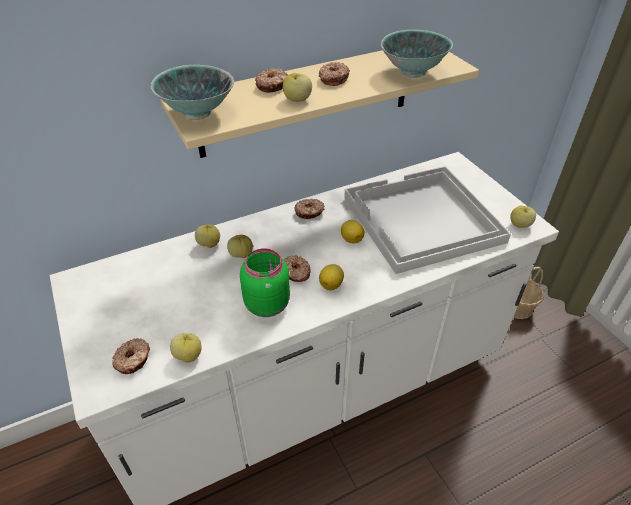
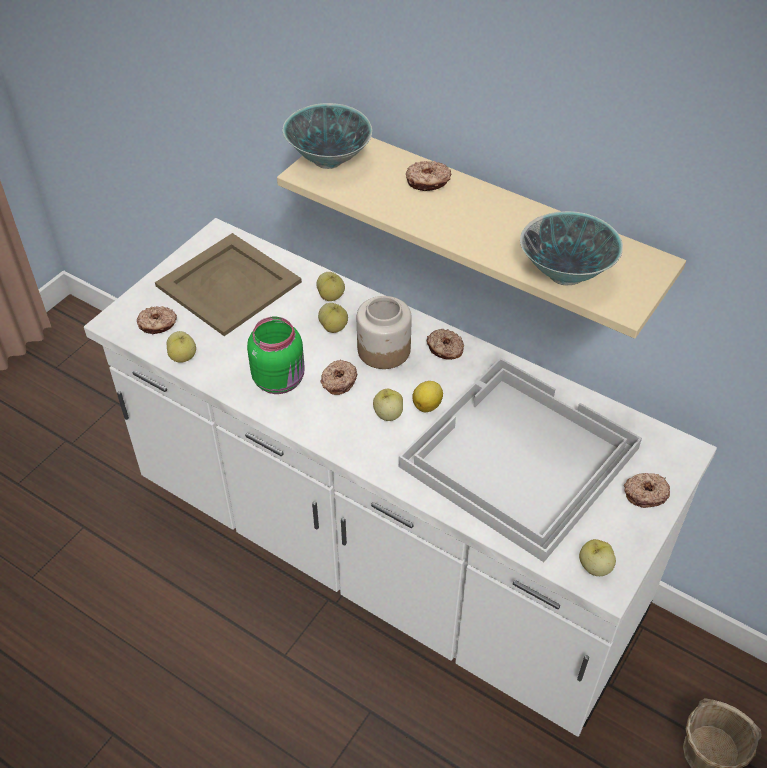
camera: 60 degrees right, 5 degrees up
apple [283,73,312,102] -> apple moved to [373,389,403,421]
donut [319,62,350,86] -> donut moved to [624,473,670,508]
lemon [319,264,344,291] -> none
none -> beige tray [155,233,302,336]
none -> jar [357,296,412,369]

